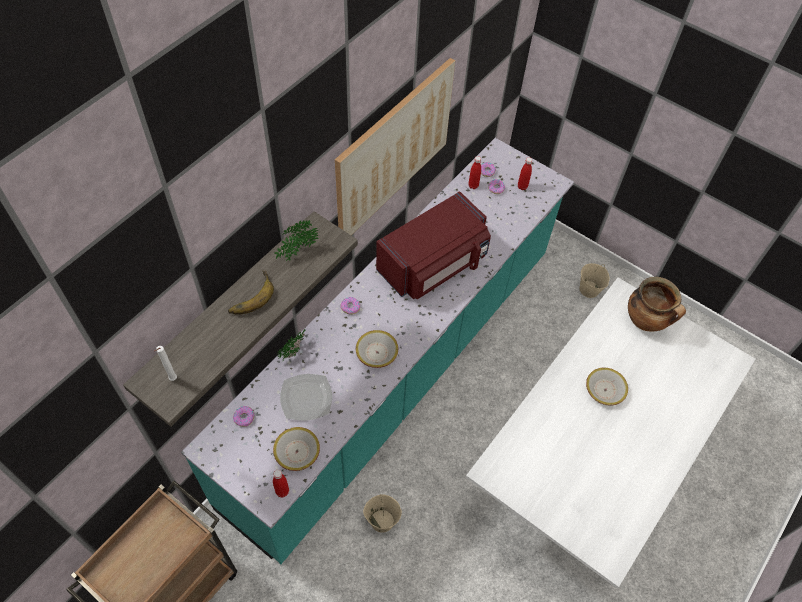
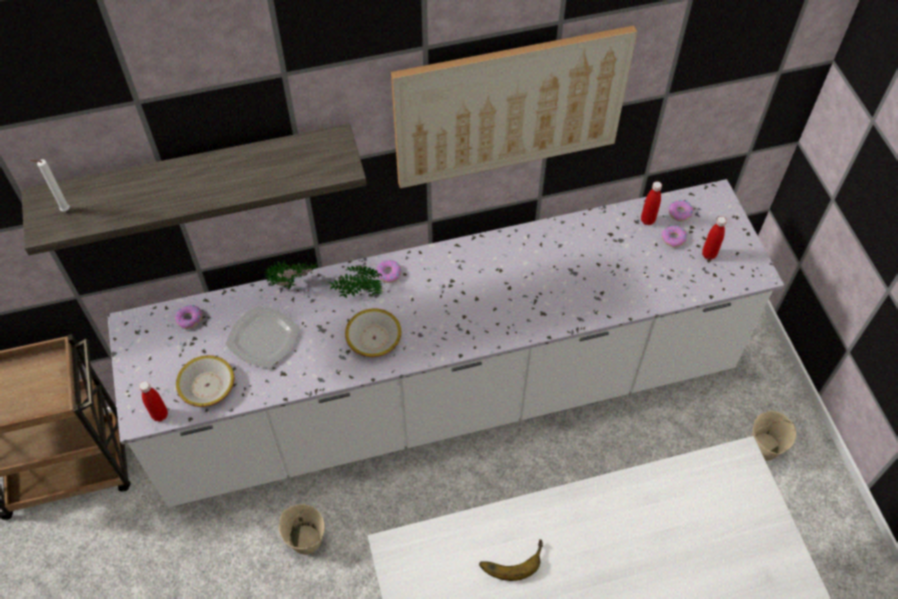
camera: 40 degrees right, 0 degrees up
turquoise counter [181,138,574,564] -> white counter [107,179,784,507]
banana [228,271,274,314] -> banana moved to [479,539,543,581]
potted plant [274,220,319,261] -> potted plant moved to [329,265,383,298]
red microwave [376,191,491,299] -> none
bowl [586,368,628,406] -> none
cooking pot [628,277,686,332] -> none

